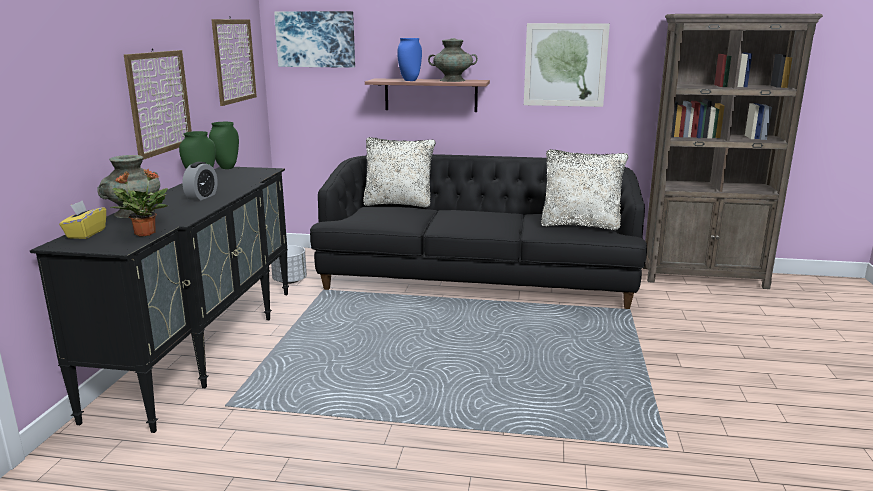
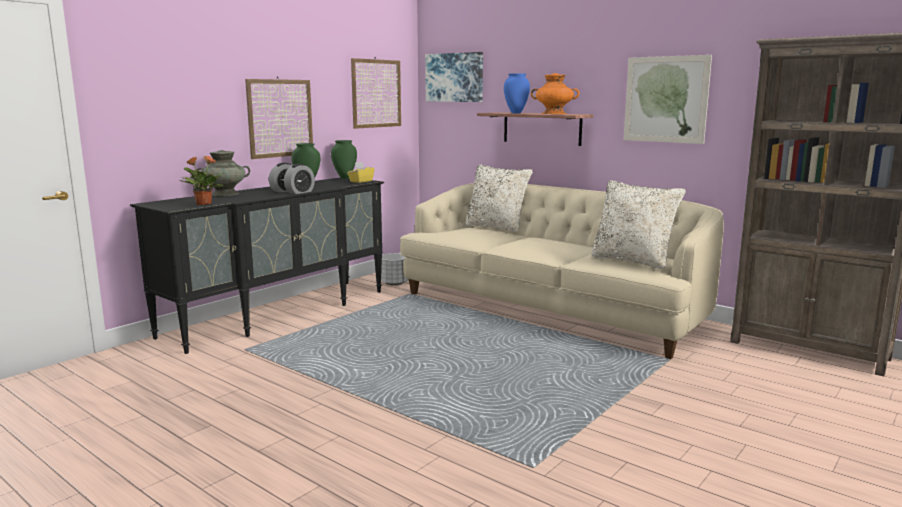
camera: 30 degrees right, 5 degrees down
yellow tissue box [59,200,106,239] -> yellow tissue box moved to [347,162,374,183]
black sofa [310,154,647,309] -> beige sofa [400,183,724,359]
turquoise vase [428,38,478,82] -> orange vase [531,73,579,114]
none -> alarm clock [284,164,315,194]

